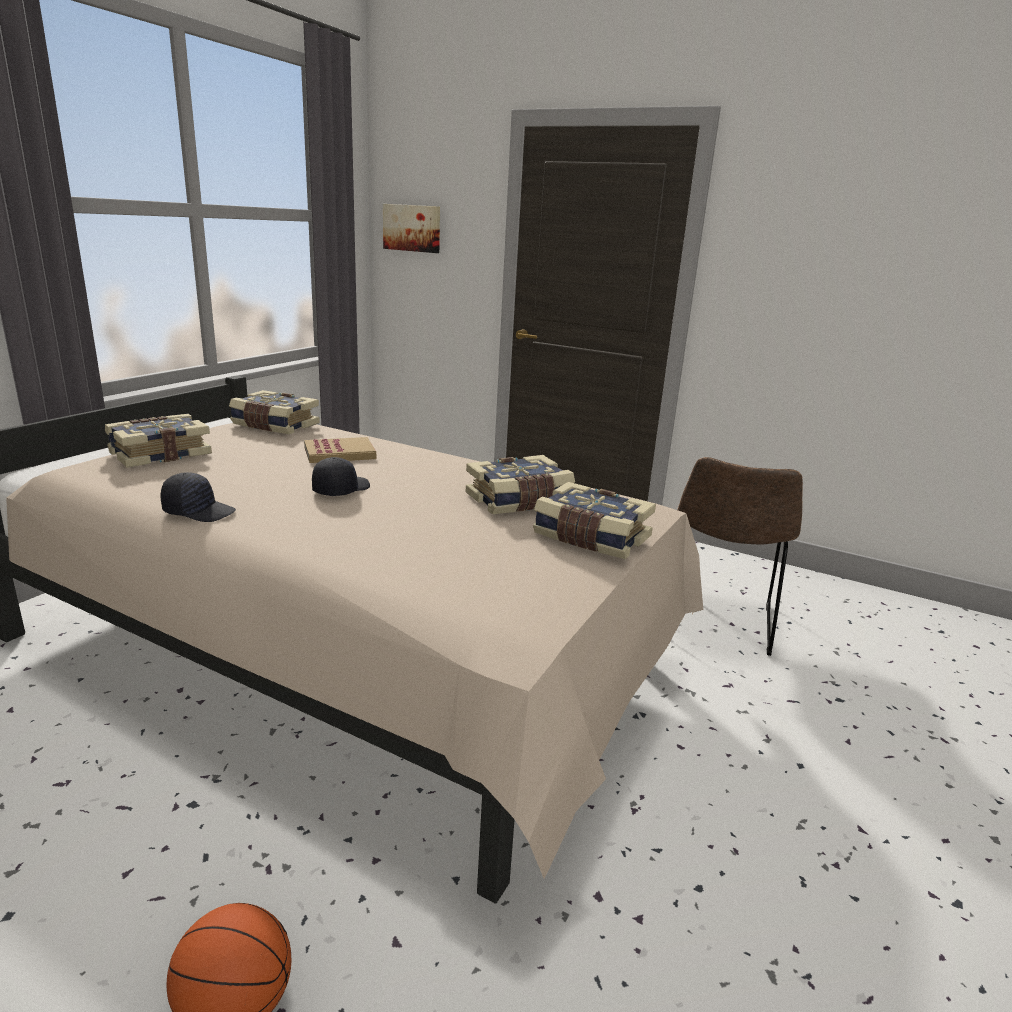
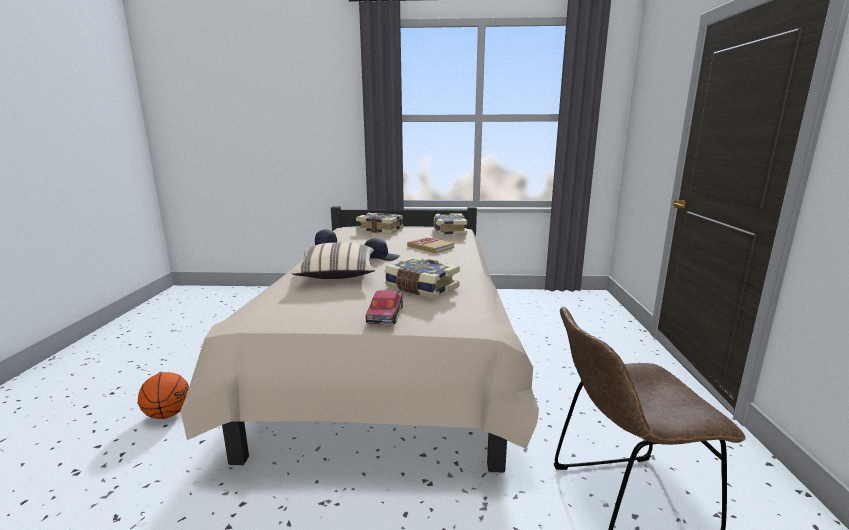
camera: 65 degrees right, 5 degrees down
picture [383,204,440,253] -> none
book [533,482,656,559] -> toy car [366,290,403,325]
none -> beige pillow [292,242,375,279]

